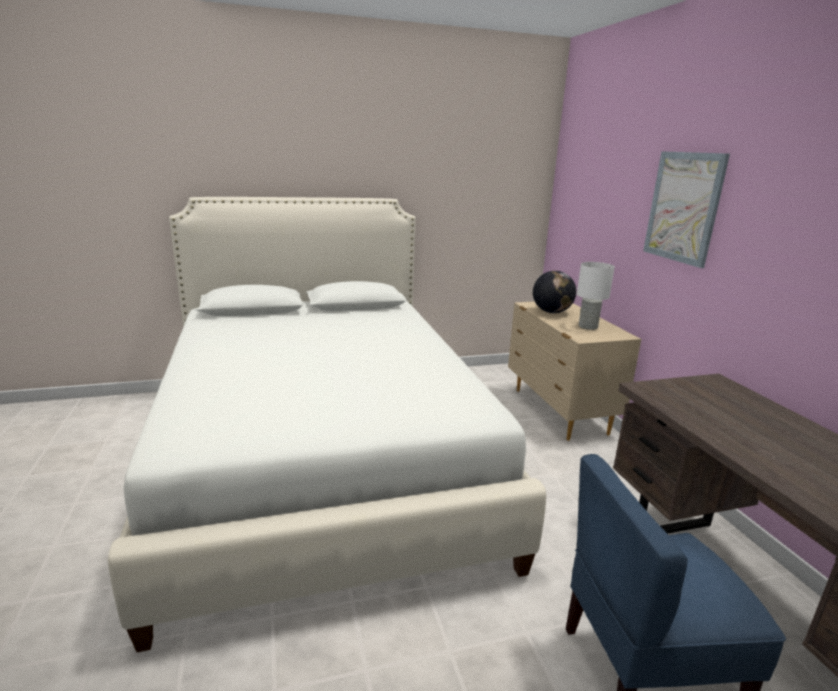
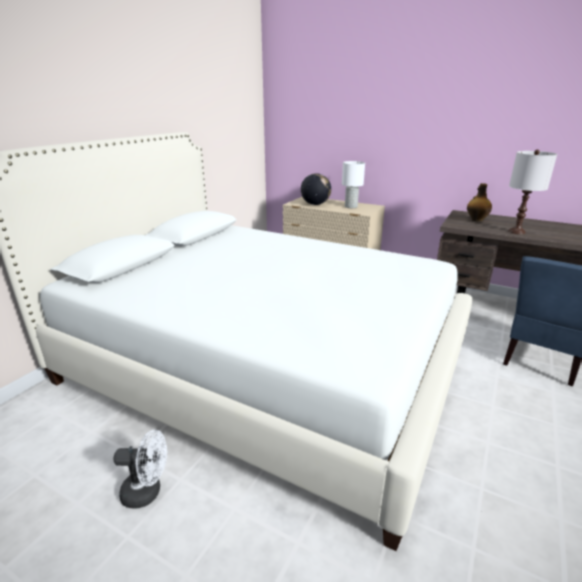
camera: 45 degrees left, 5 degrees up
picture [643,151,730,268] -> none
none -> white fan [114,429,167,509]
none -> bottle [467,183,492,222]
none -> white table lamp [509,150,557,234]

